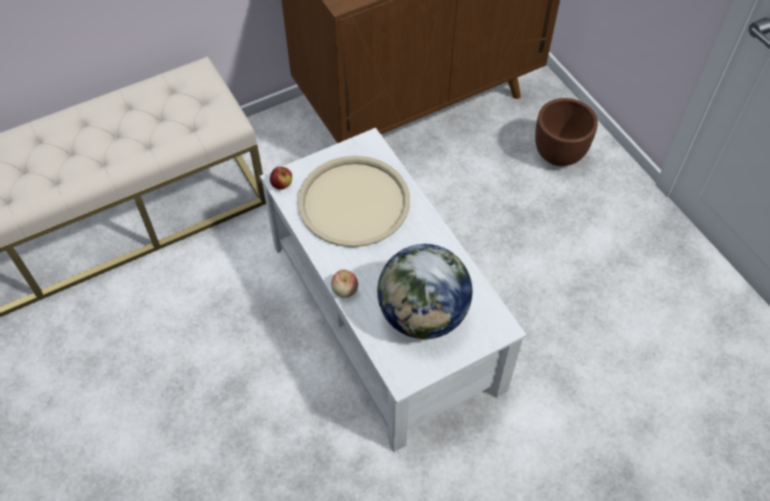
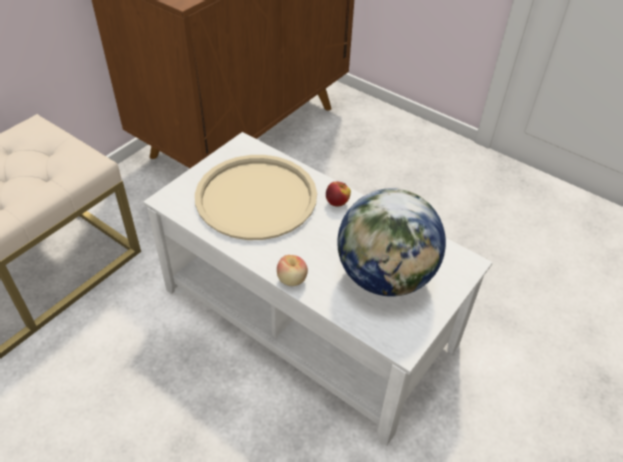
camera: 25 degrees left, 10 degrees down
apple [270,167,292,190] -> apple moved to [326,181,351,207]
brown planter [535,98,598,166] -> none

